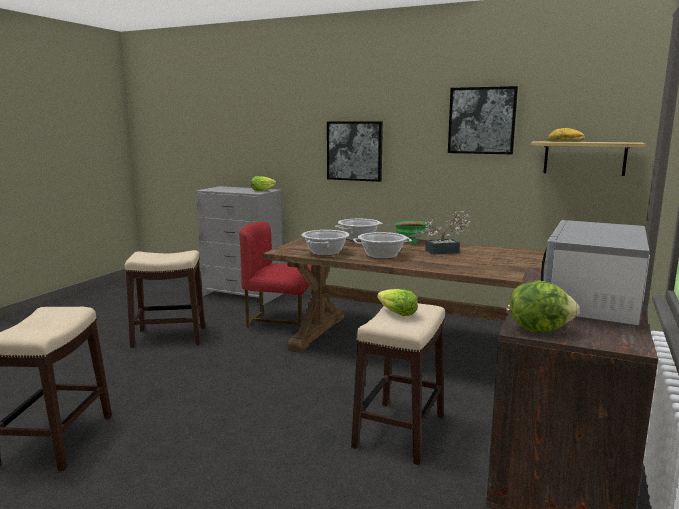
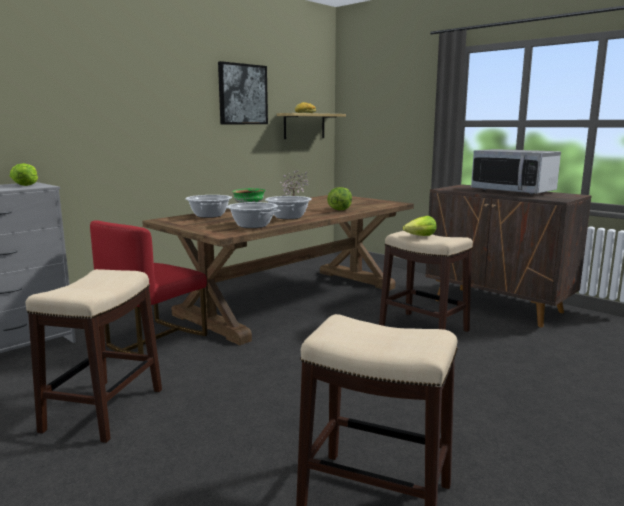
camera: 70 degrees left, 0 degrees up
picture [327,121,383,182] -> none
lettuce [510,280,579,332] -> lettuce moved to [327,187,352,210]

